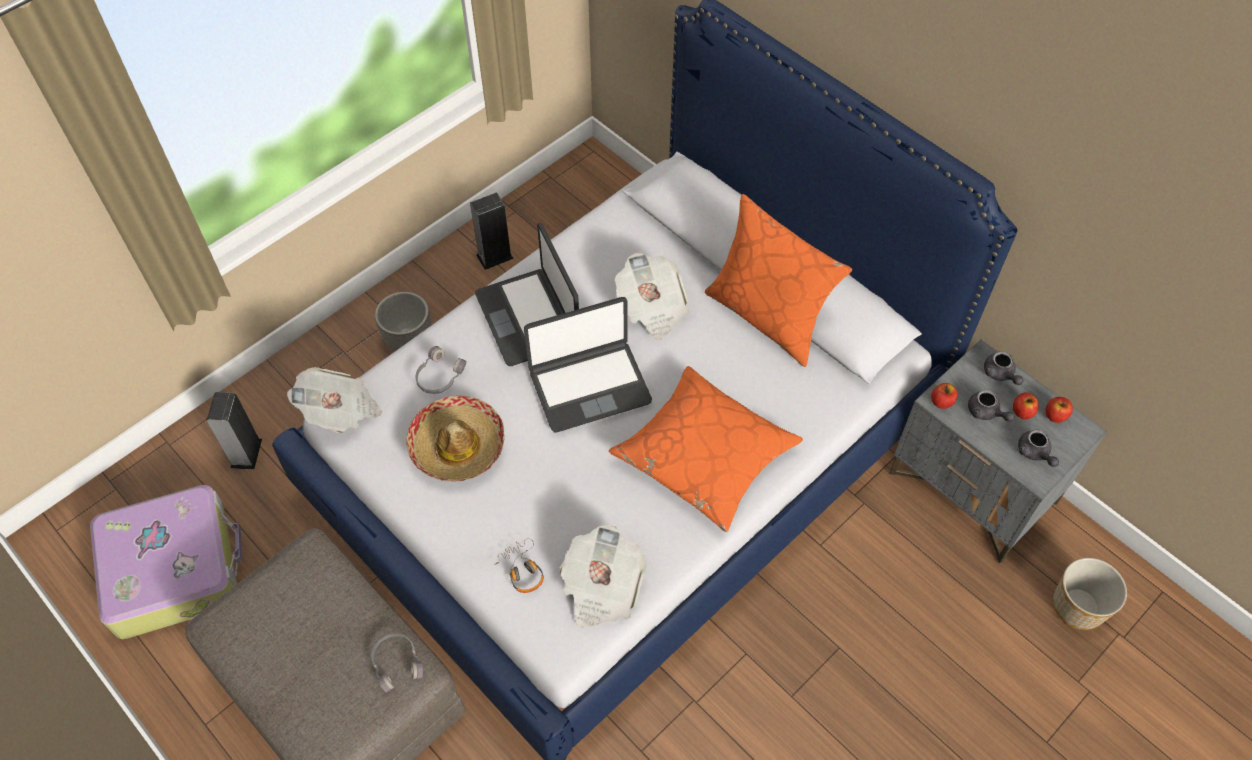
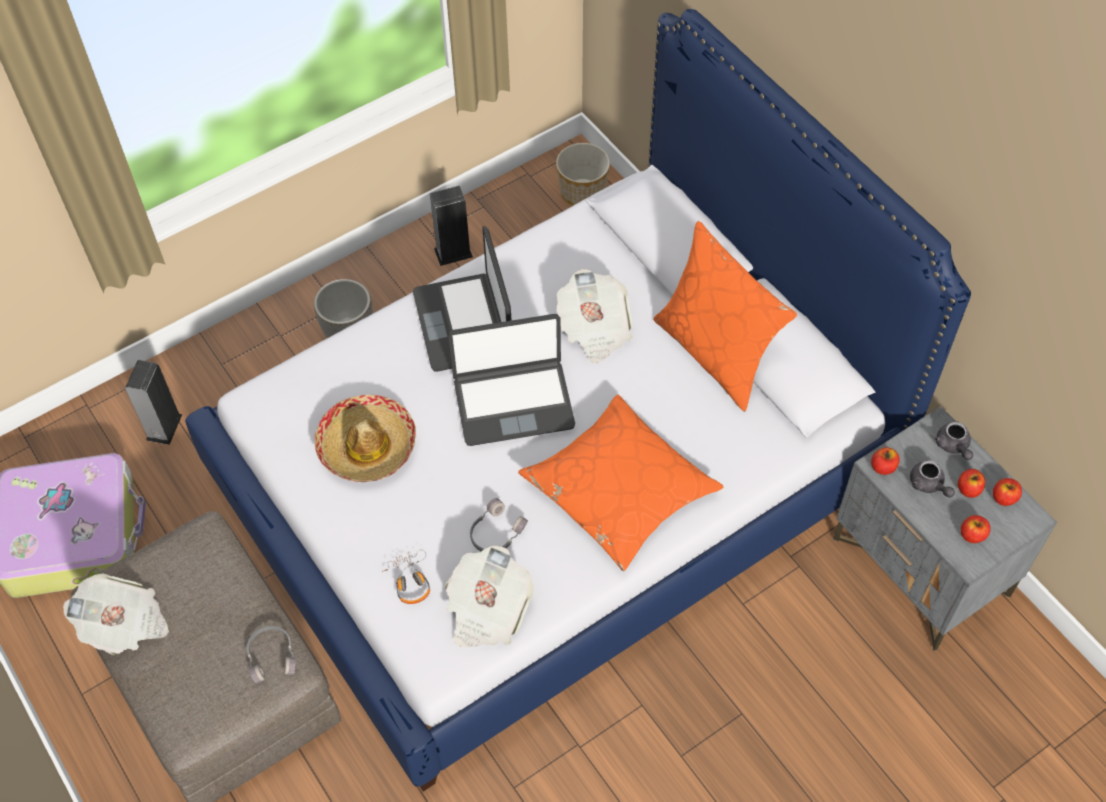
camera: 10 degrees right, 0 degrees up
newspaper [287,367,382,433] -> newspaper moved to [63,573,169,655]
grey headphones [416,346,467,394] -> grey headphones moved to [470,498,528,552]
grey teapot [1018,429,1059,467] -> apple [961,515,991,543]
planter [1053,558,1127,630] -> planter moved to [556,143,610,206]

